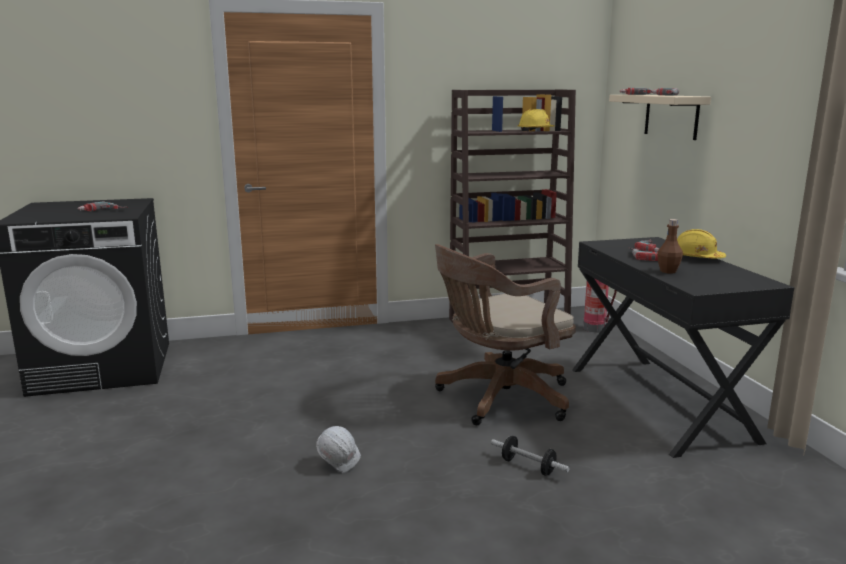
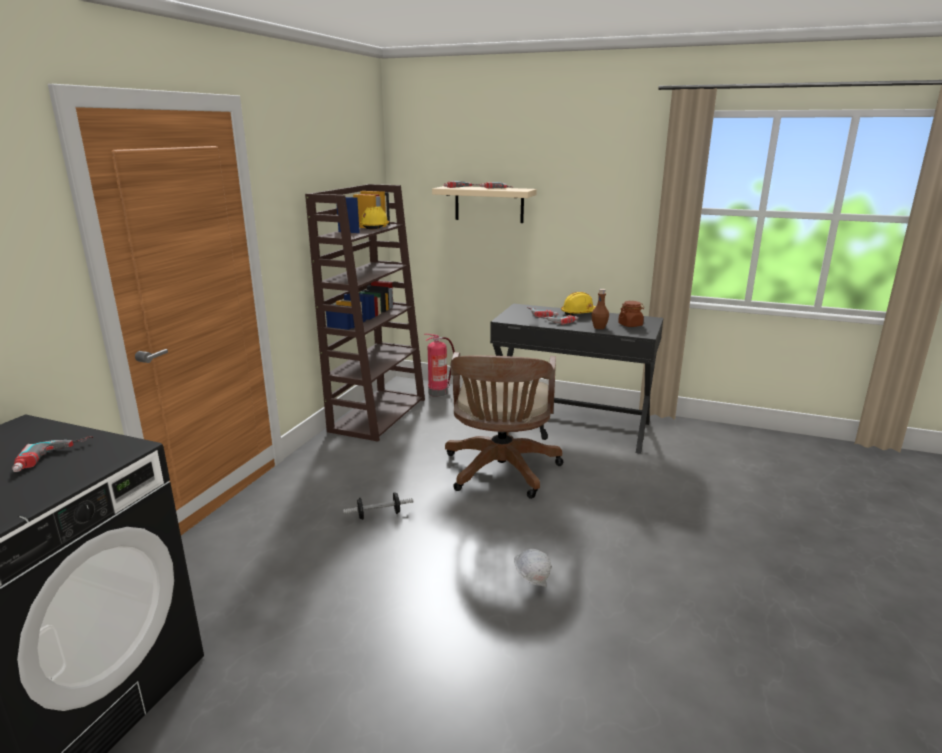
camera: 55 degrees left, 5 degrees up
dumbbell [491,436,570,475] -> dumbbell moved to [343,492,413,520]
none -> brown jar [618,301,644,327]

